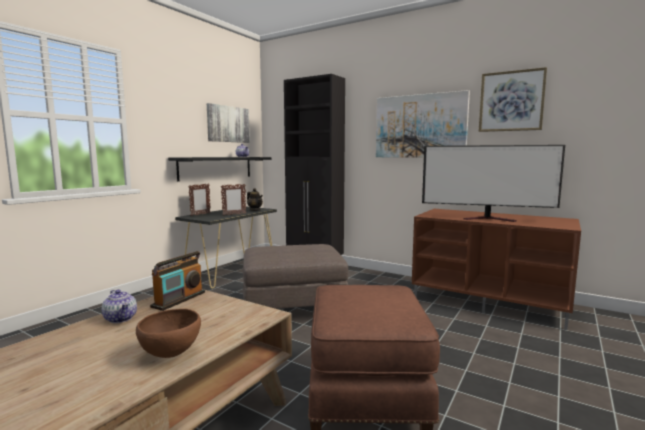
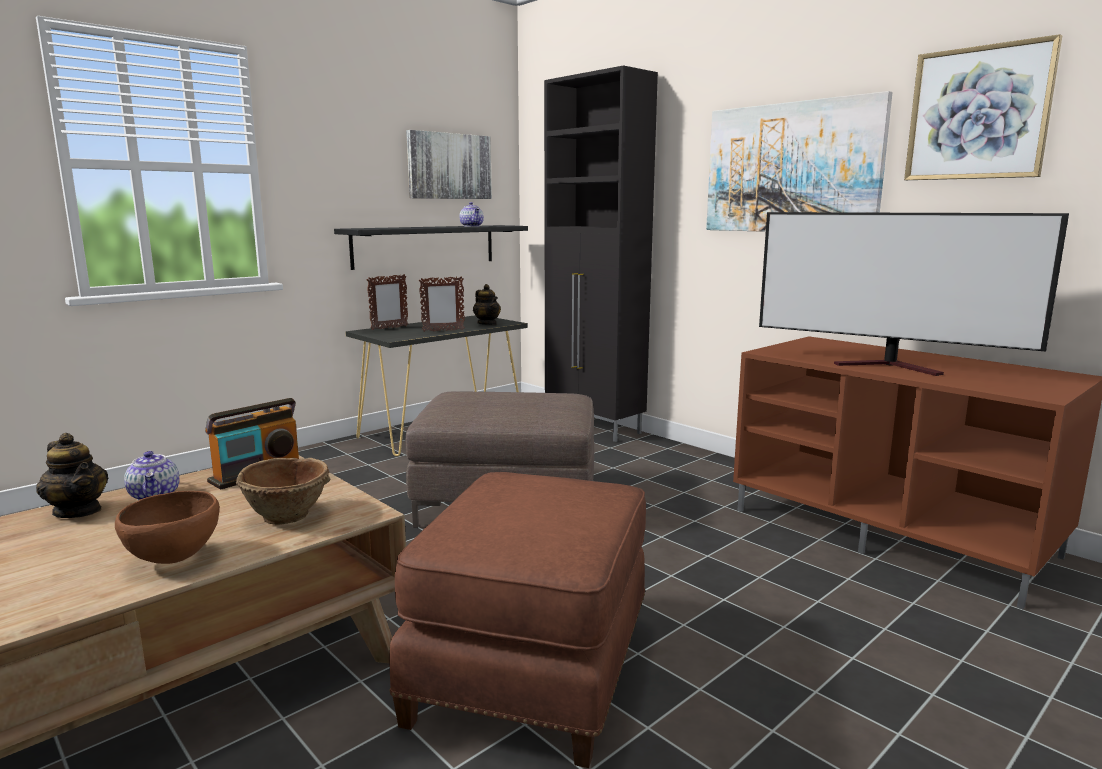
camera: 15 degrees right, 5 degrees up
none -> teapot [36,433,108,518]
none -> brown bowl [236,458,331,525]

